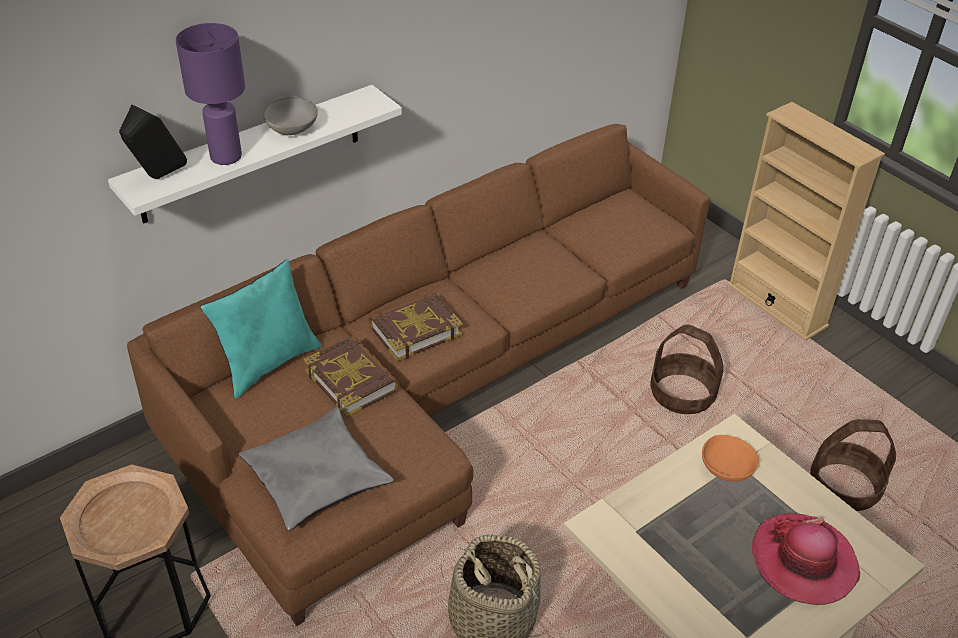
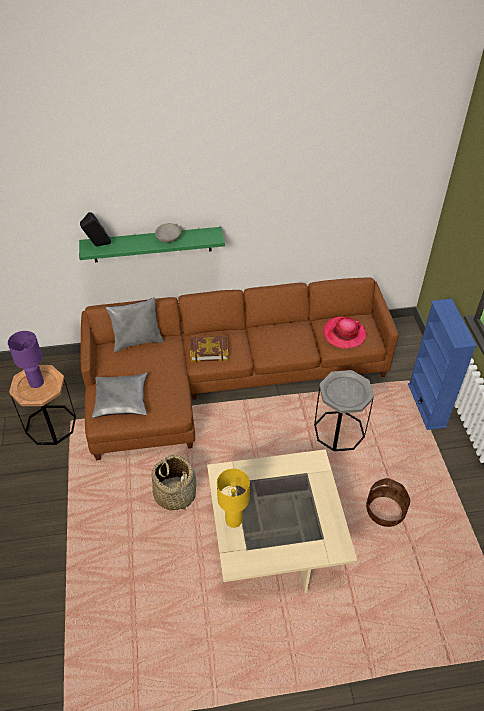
camera: 30 degrees right, 5 degrees up
white shelf [108,85,402,224] -> green shelf [79,227,225,262]
purple table lamp [176,23,245,165] -> purple table lamp moved to [8,331,44,388]
turquoise pillow [200,259,322,398] -> grey pillow [106,298,164,352]
book [304,336,400,418] -> none
basket [650,325,723,414] -> grey side table [314,370,374,451]
orange bowl [702,435,759,481] -> none
beige bookcase [727,102,885,341] -> blue bookcase [408,299,477,430]
hat [752,513,860,605] -> hat moved to [323,316,366,349]
none -> yellow table lamp [217,469,250,528]

